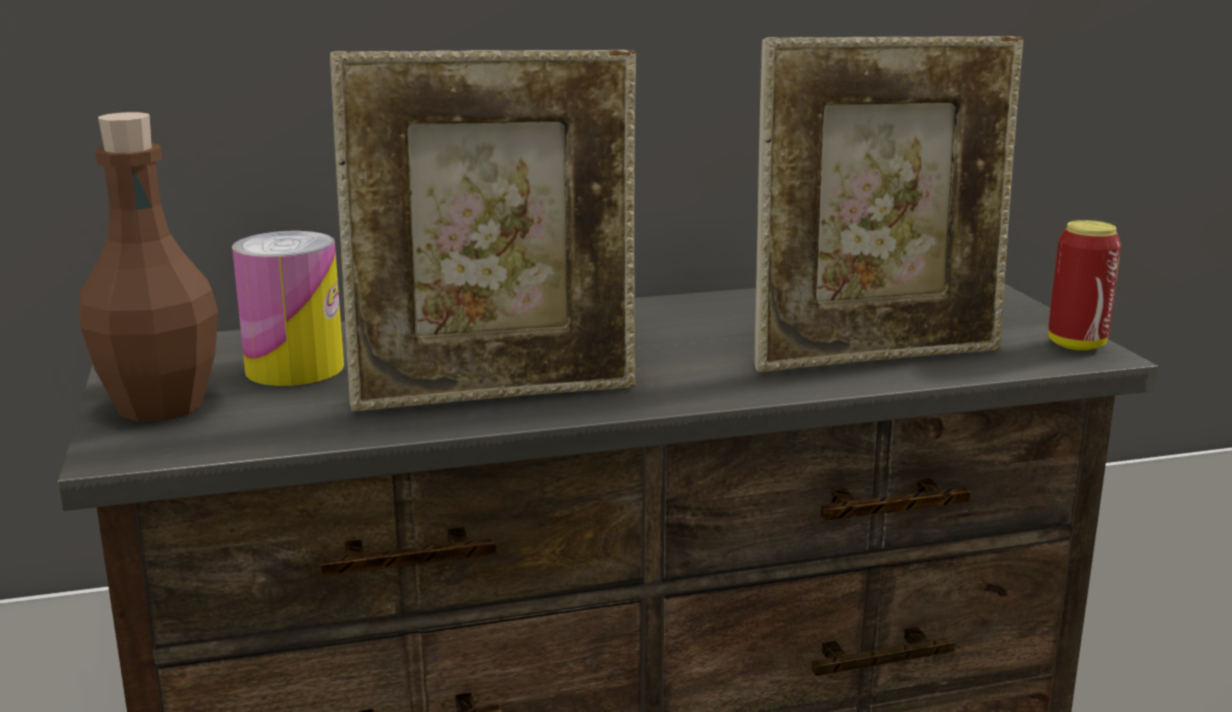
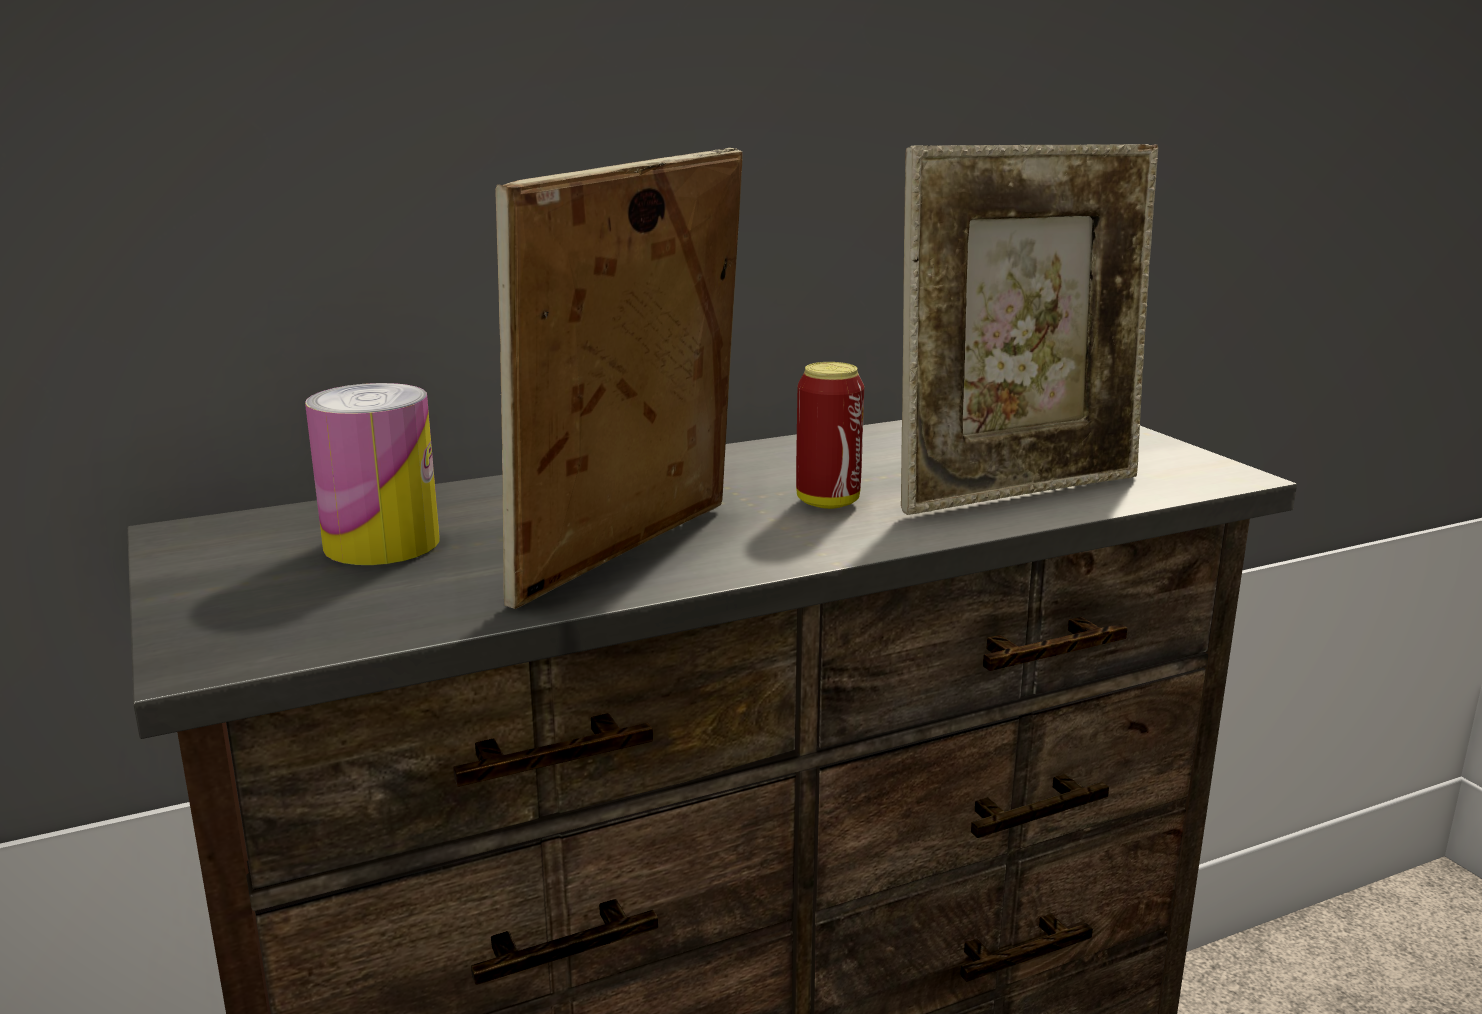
camera: 10 degrees left, 0 degrees up
brown bottle [79,112,218,422] -> none
picture frame [330,50,636,412] -> picture frame turned 150 degrees clockwise [495,148,742,609]
can [1048,220,1121,351] -> can moved to [796,362,864,509]

